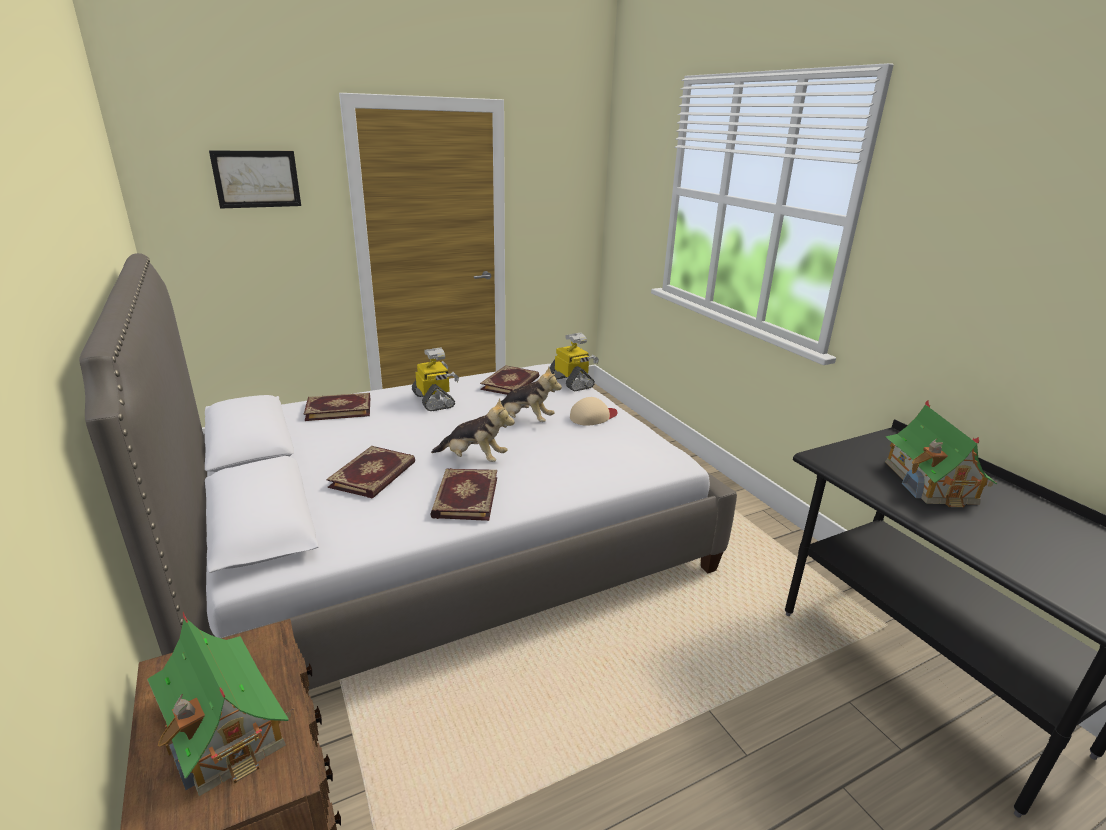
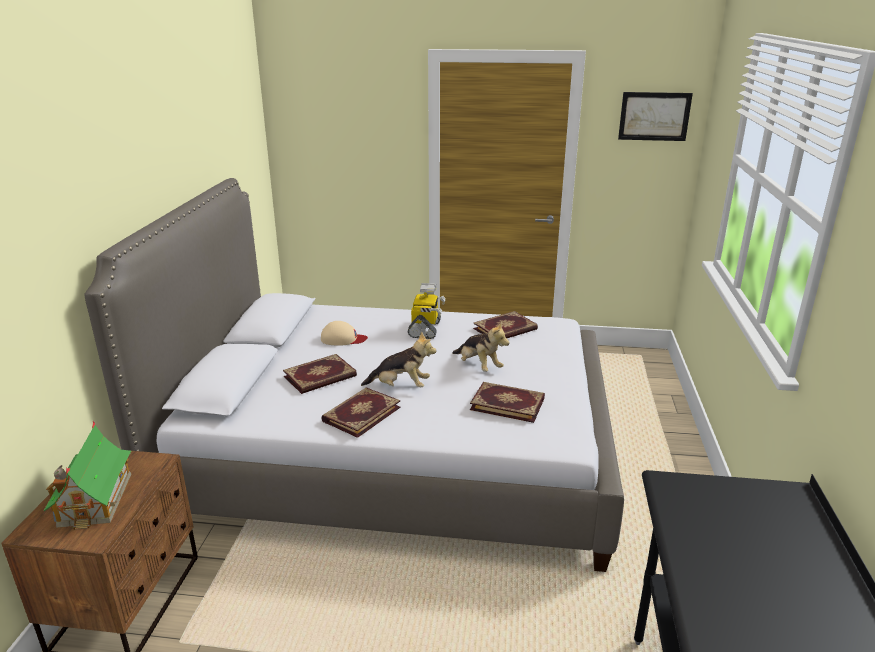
camera: 35 degrees right, 0 degrees up
picture [209,151,301,209] -> picture moved to [618,92,693,141]
book [304,393,370,421] -> book moved to [470,382,545,423]
plush toy [431,398,515,462] -> plush toy turned 45 degrees counterclockwise [361,331,436,387]
toy robot [549,333,599,391] -> none
beige cap [570,397,618,426] -> beige cap moved to [321,321,368,346]
toy house [885,400,997,507] -> none

